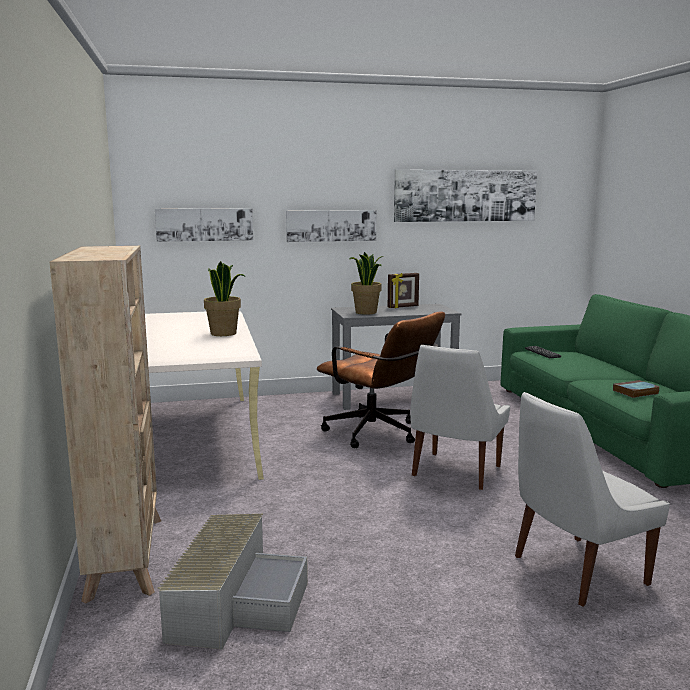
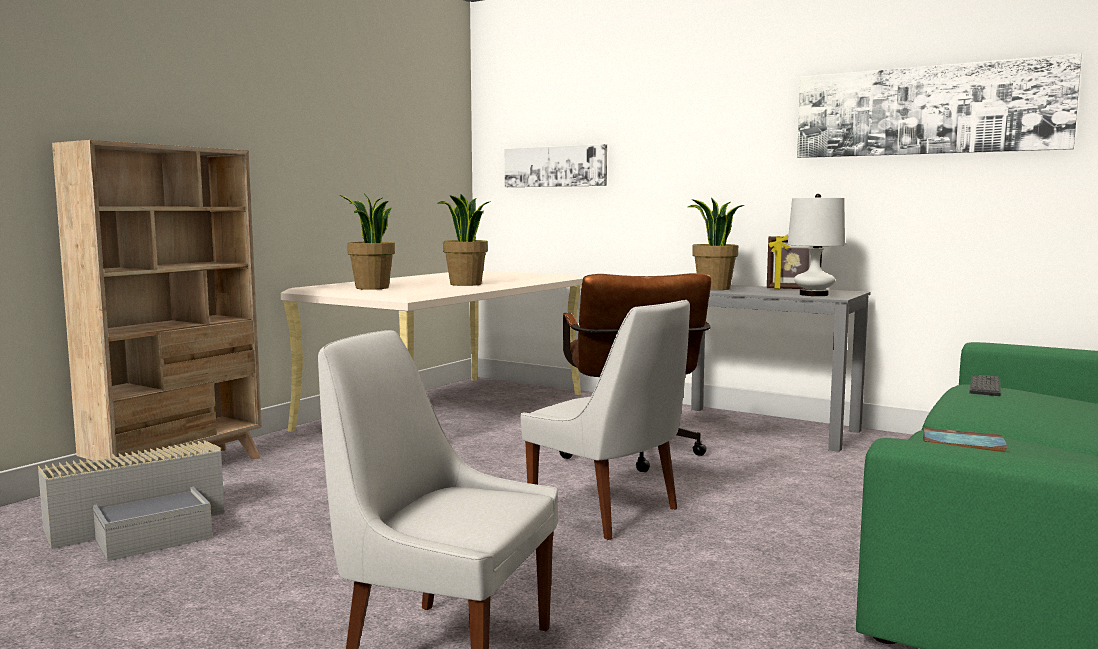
camera: 45 degrees right, 5 degrees down
picture [286,210,377,242] -> none
white chair [410,345,510,490] -> white chair turned 120 degrees counterclockwise [521,300,690,540]
none -> potted plant [340,193,395,290]
none -> white table lamp [788,194,845,296]

